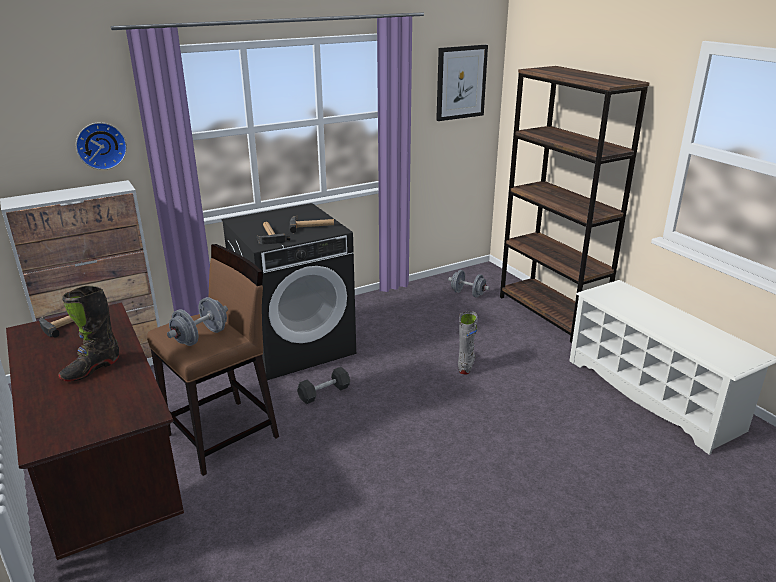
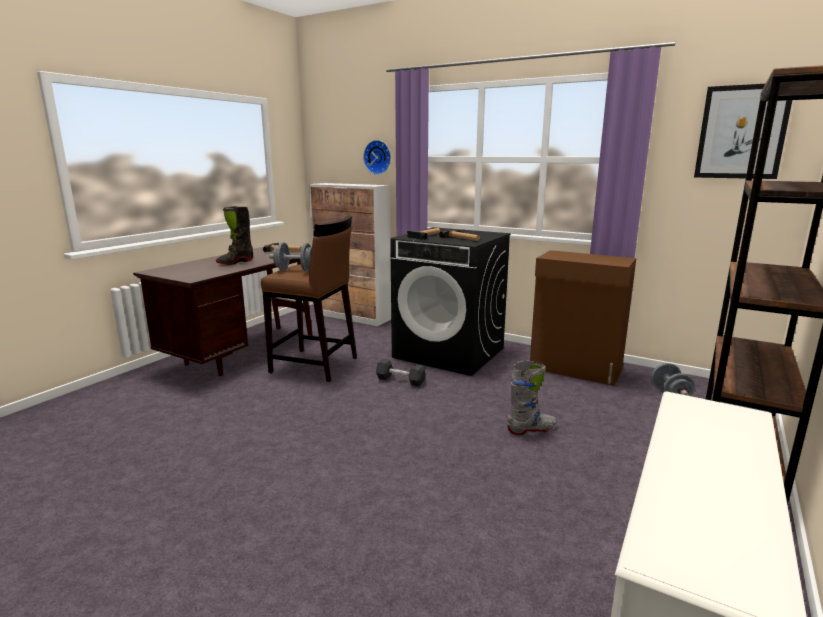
camera: 60 degrees right, 10 degrees down
black boot [58,286,119,382] -> black boot turned 60 degrees counterclockwise [216,206,253,265]
none -> brown cabinet [530,250,636,386]

